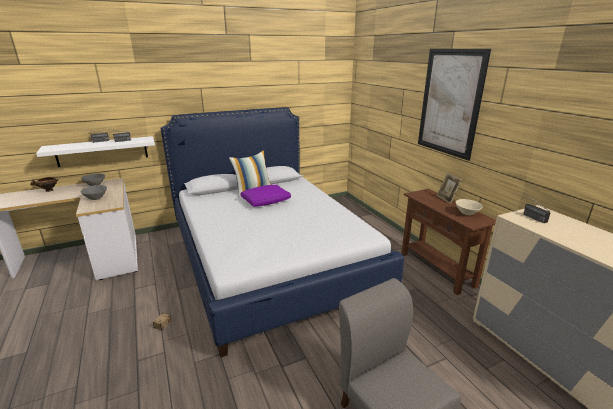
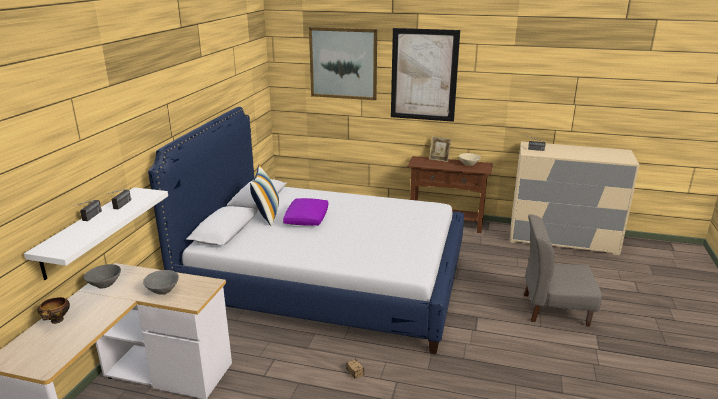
camera: 50 degrees left, 0 degrees up
none -> picture [309,27,377,100]

